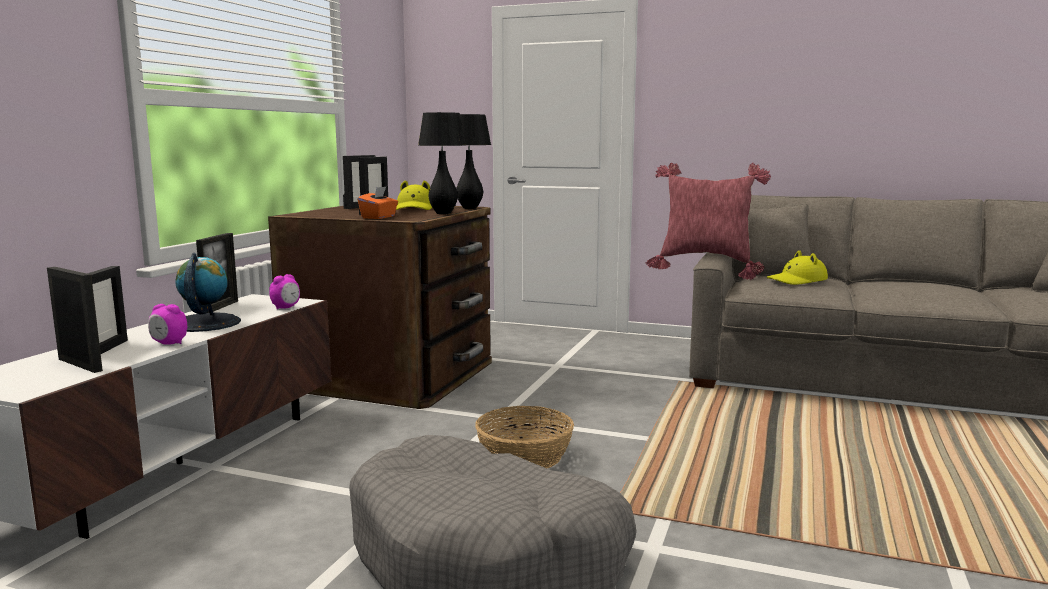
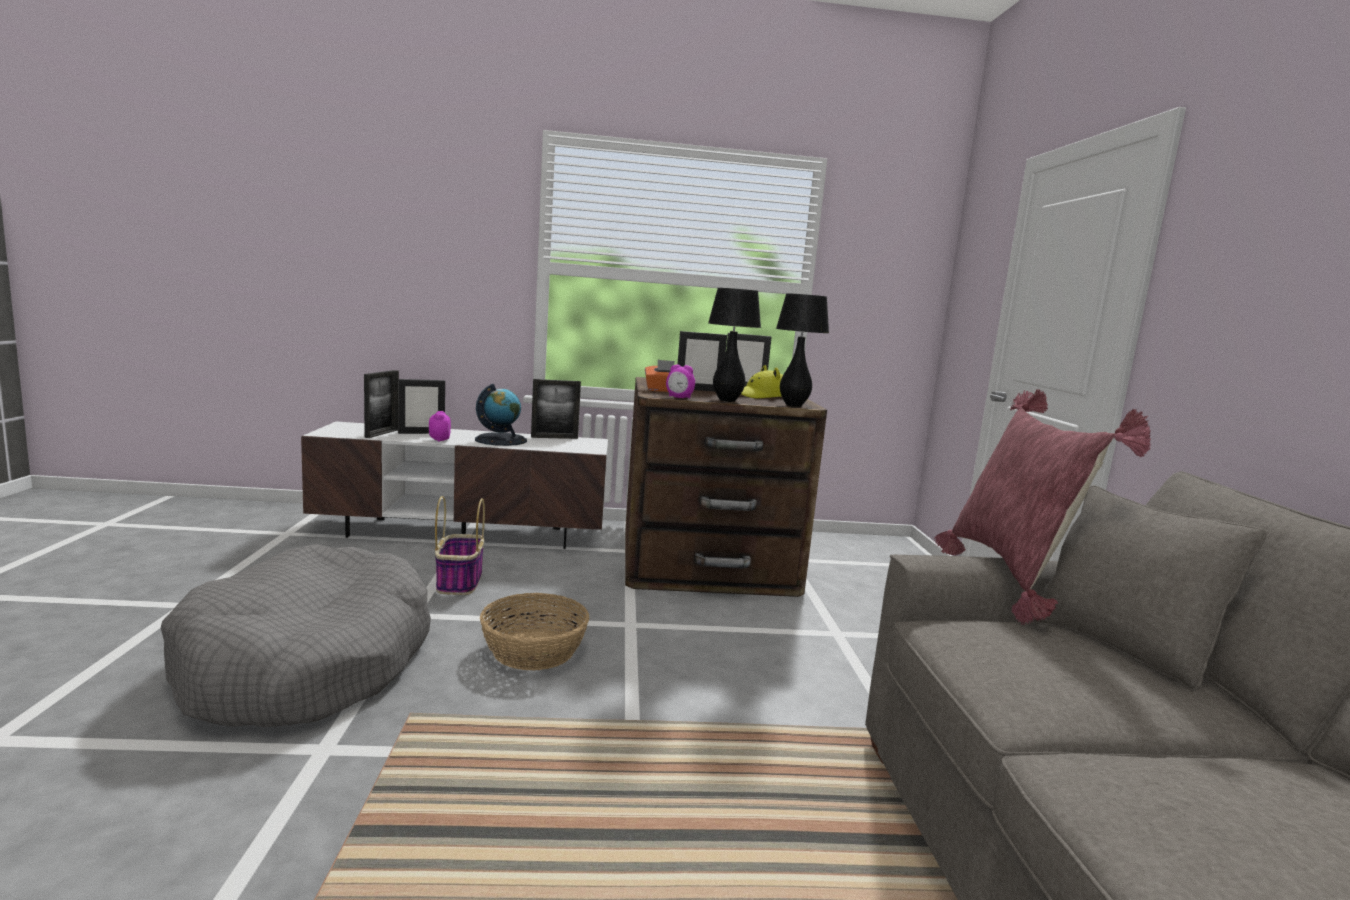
camera: 65 degrees right, 0 degrees up
alarm clock [269,274,300,309] -> alarm clock moved to [666,364,695,398]
yellow hat [766,250,828,285] -> none
none -> basket [435,496,485,595]

